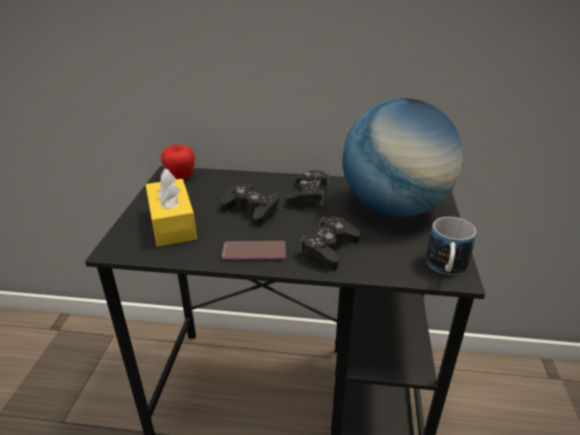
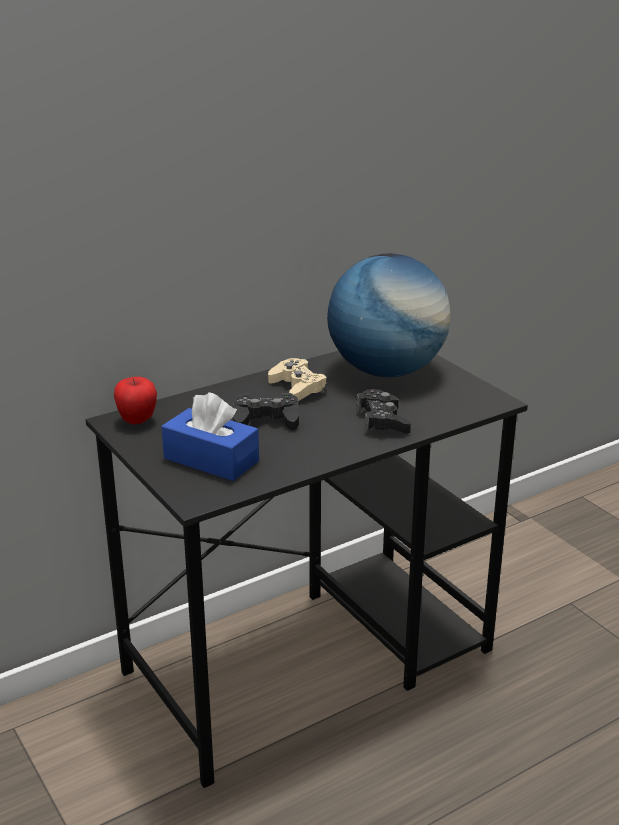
camera: 40 degrees left, 5 degrees down
yellow tissue box [146,168,197,247] -> blue tissue box [161,392,259,481]
phone [221,241,286,260] -> none
black game controller [287,170,330,207] -> beige game controller [268,358,327,401]
mug [426,217,476,275] -> none

